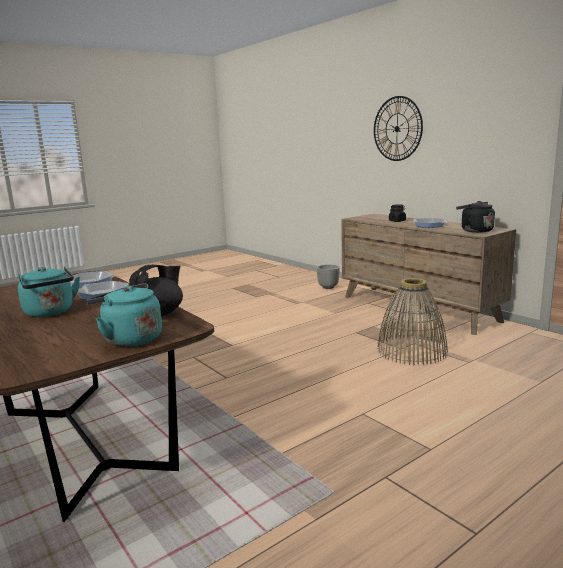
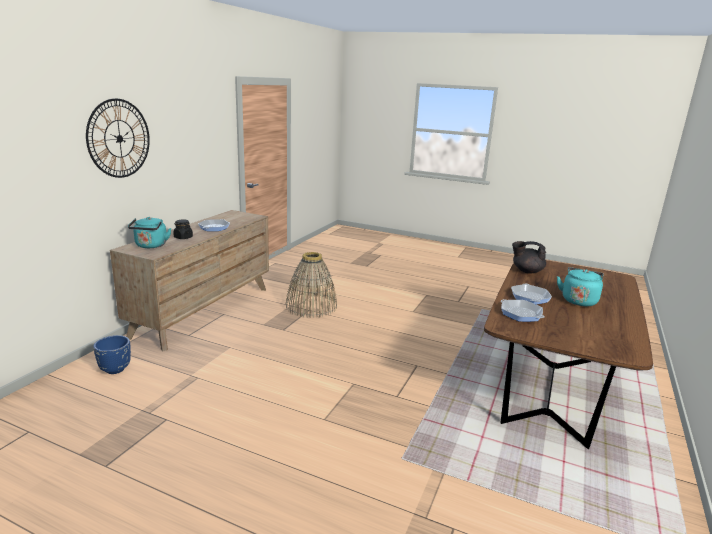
camera: 120 degrees left, 5 degrees up
turquoise kettle [87,283,162,347] -> turquoise kettle moved to [128,217,172,248]
grey planter [317,265,340,289] -> blue planter [93,335,131,374]
black kettle [456,201,495,233] -> none

